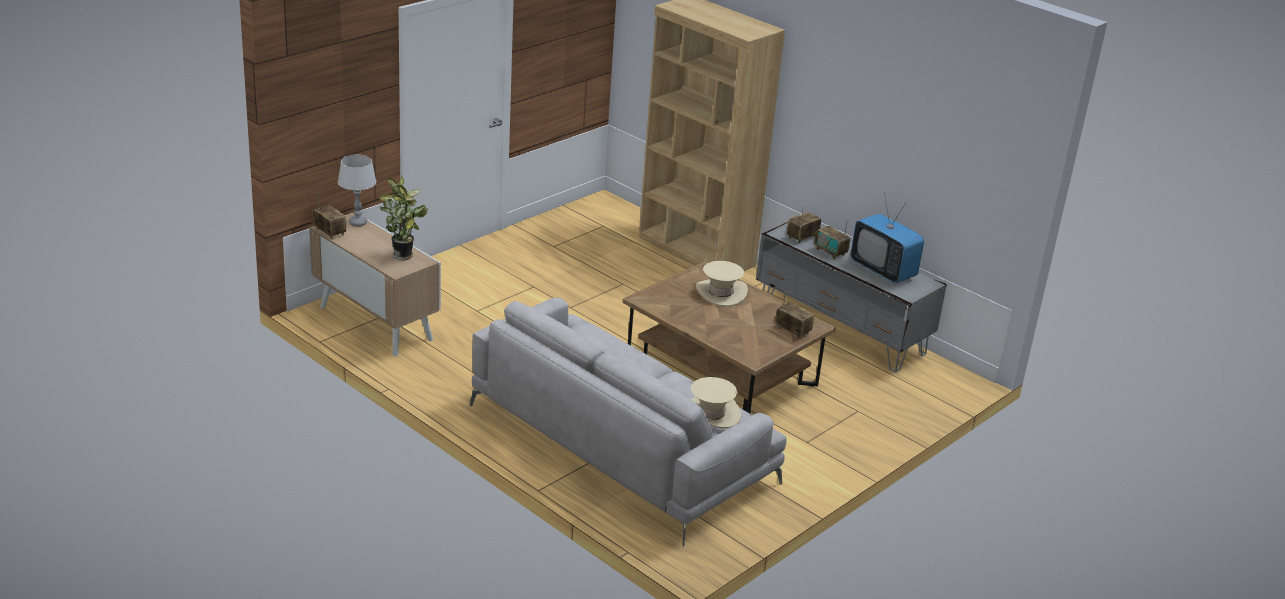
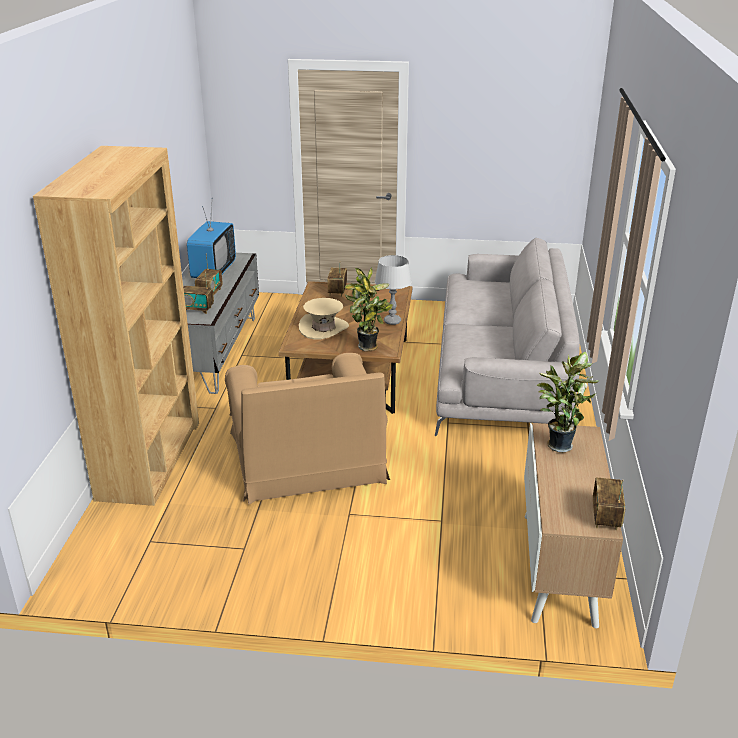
camera: 125 degrees left, 0 degrees up
grey table lamp [338,155,376,226] -> grey table lamp moved to [375,255,411,325]
beige hat [690,377,741,429] -> none
none -> brown armchair [225,353,390,505]
none -> potted plant [345,267,393,352]

